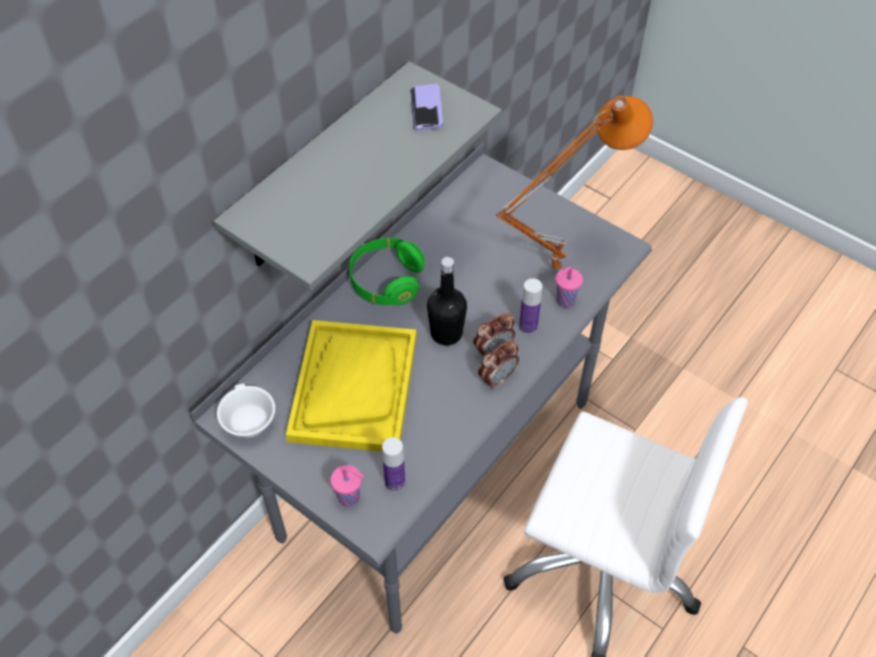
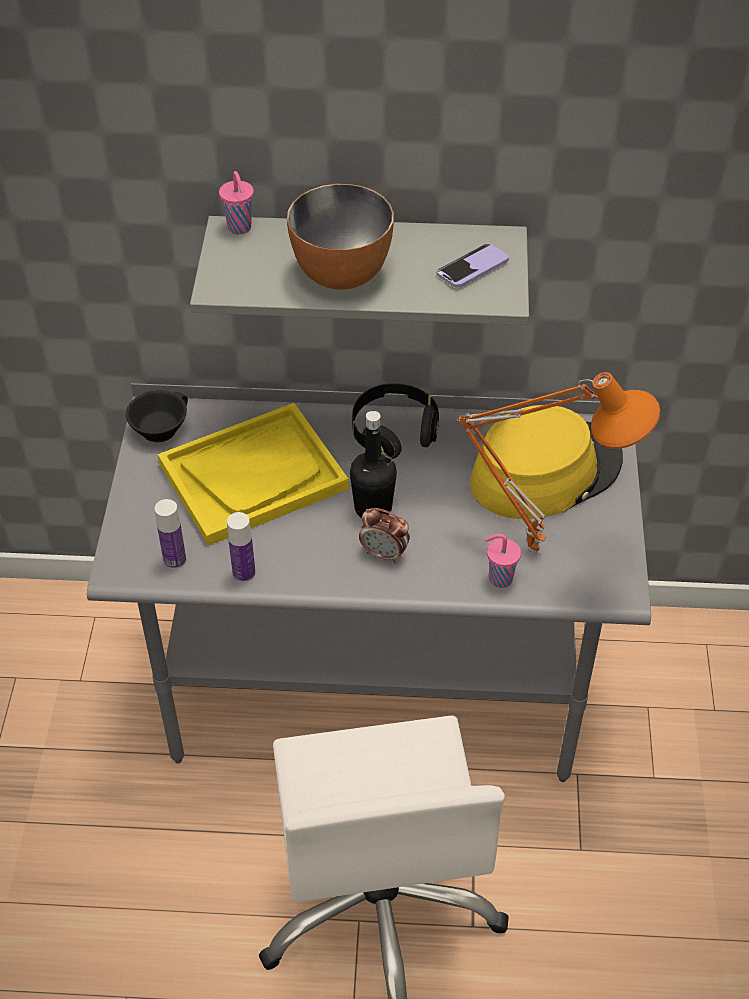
camera: 55 degrees right, 5 degrees down
white cup [217,383,275,437] -> black cup [126,390,188,442]
pink cup [331,465,364,507] -> pink cup moved to [219,171,254,235]
green headphones [349,238,424,305] -> black headphones [352,383,439,459]
alarm clock [478,340,519,390] -> none
bottle [519,278,542,335] -> bottle moved to [227,512,255,582]
none -> bowl [287,184,394,290]
none -> yellow hat [470,405,623,519]

